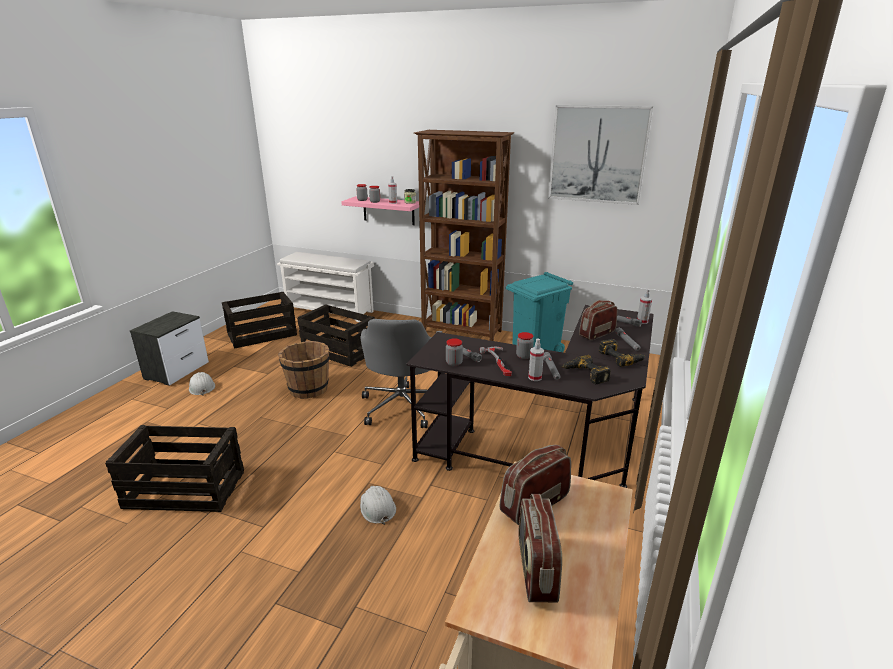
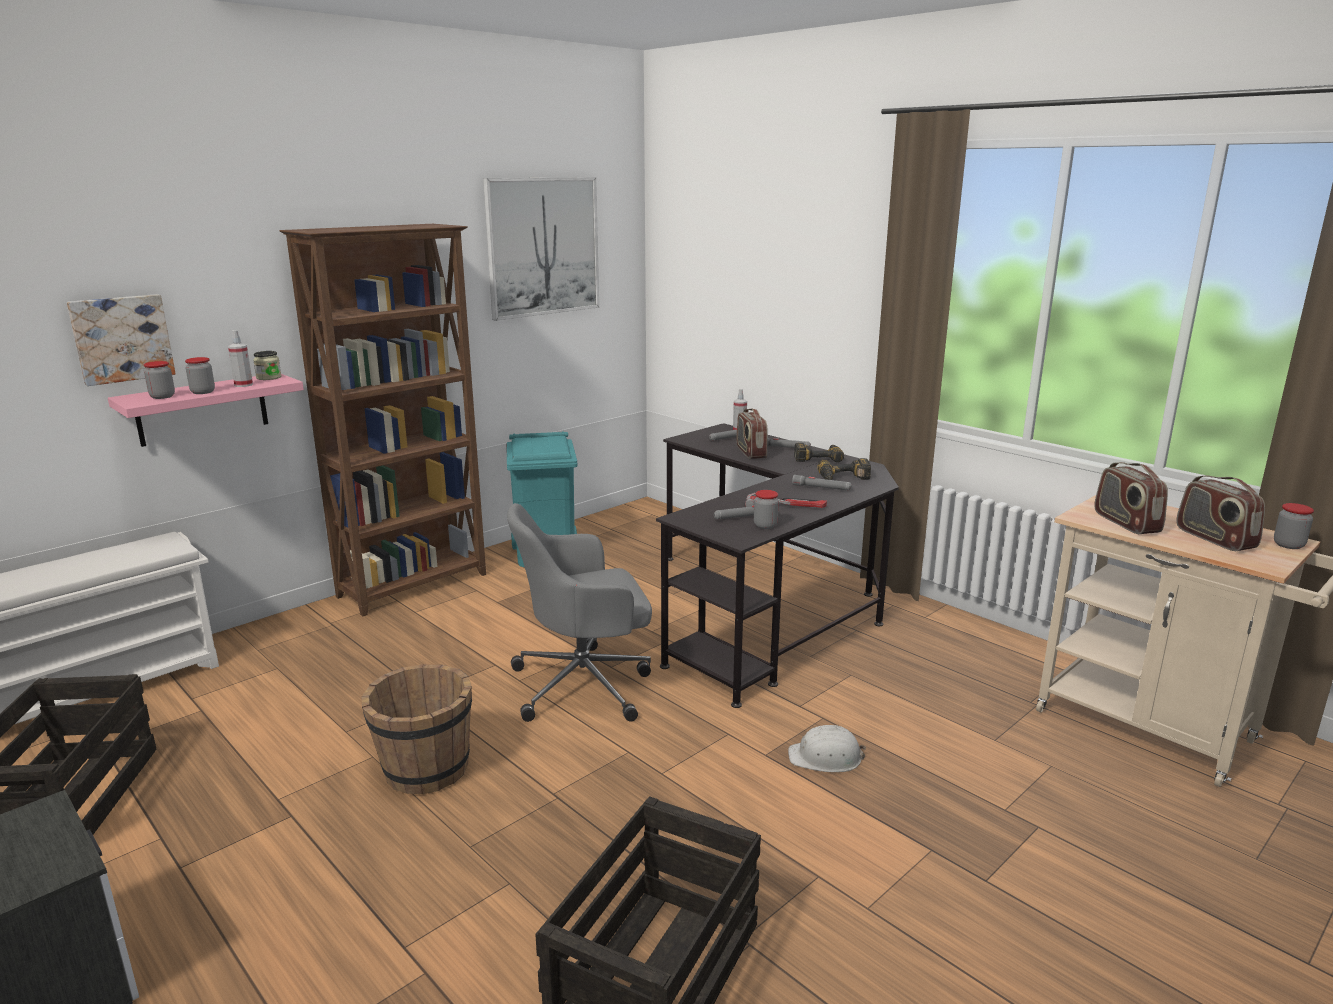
camera: 65 degrees left, 5 degrees down
white hard hat [189,372,215,396] -> none
crate [297,305,375,367] -> none
grey office chair [360,319,442,428] -> grey office chair turned 135 degrees clockwise [507,503,652,722]
jar [516,332,534,359] -> jar moved to [1274,503,1314,549]
radio [518,494,562,602] -> radio turned 45 degrees clockwise [1176,476,1265,551]
spray bottle [528,339,544,381] -> none
none -> picture [67,294,176,386]

